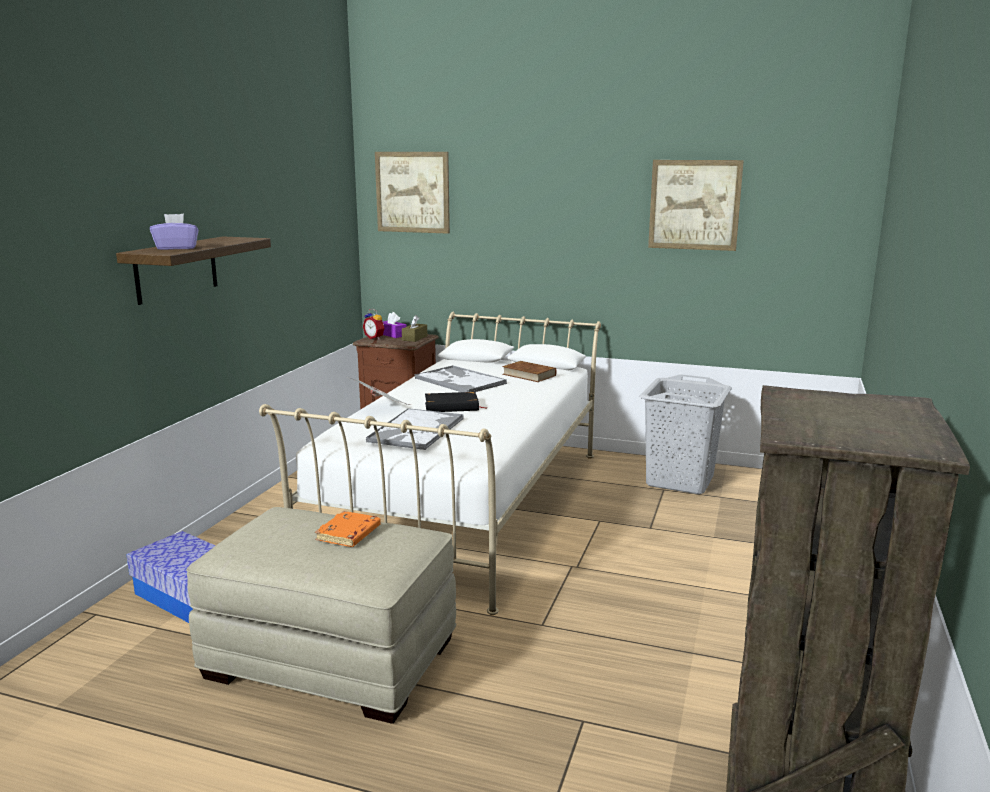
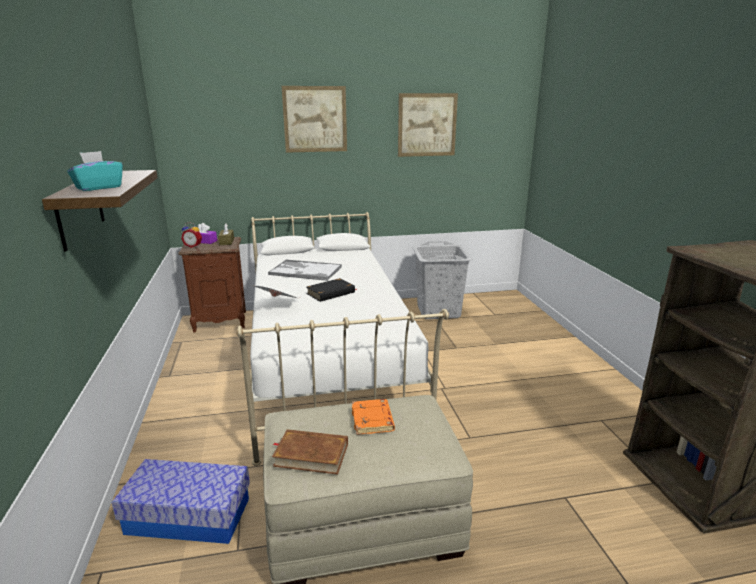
camera: 30 degrees left, 5 degrees up
purple tissue box [150,214,199,250] -> turquoise tissue box [67,151,123,191]
tray [365,408,464,450] -> none
picture [375,152,450,234] -> picture moved to [282,86,347,153]
brown book [502,361,556,382] -> brown book moved to [272,429,348,474]

